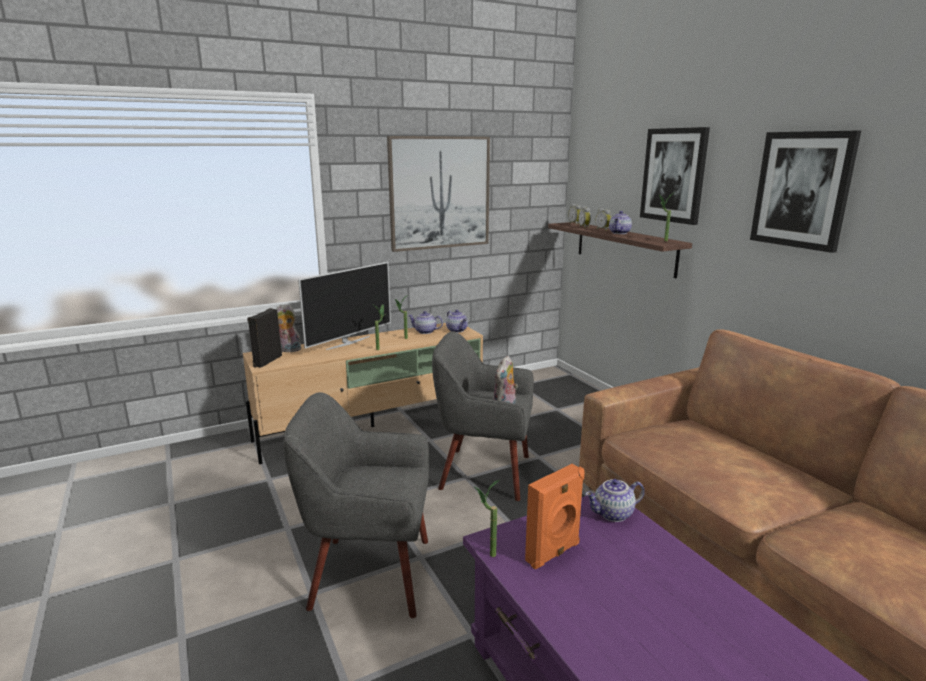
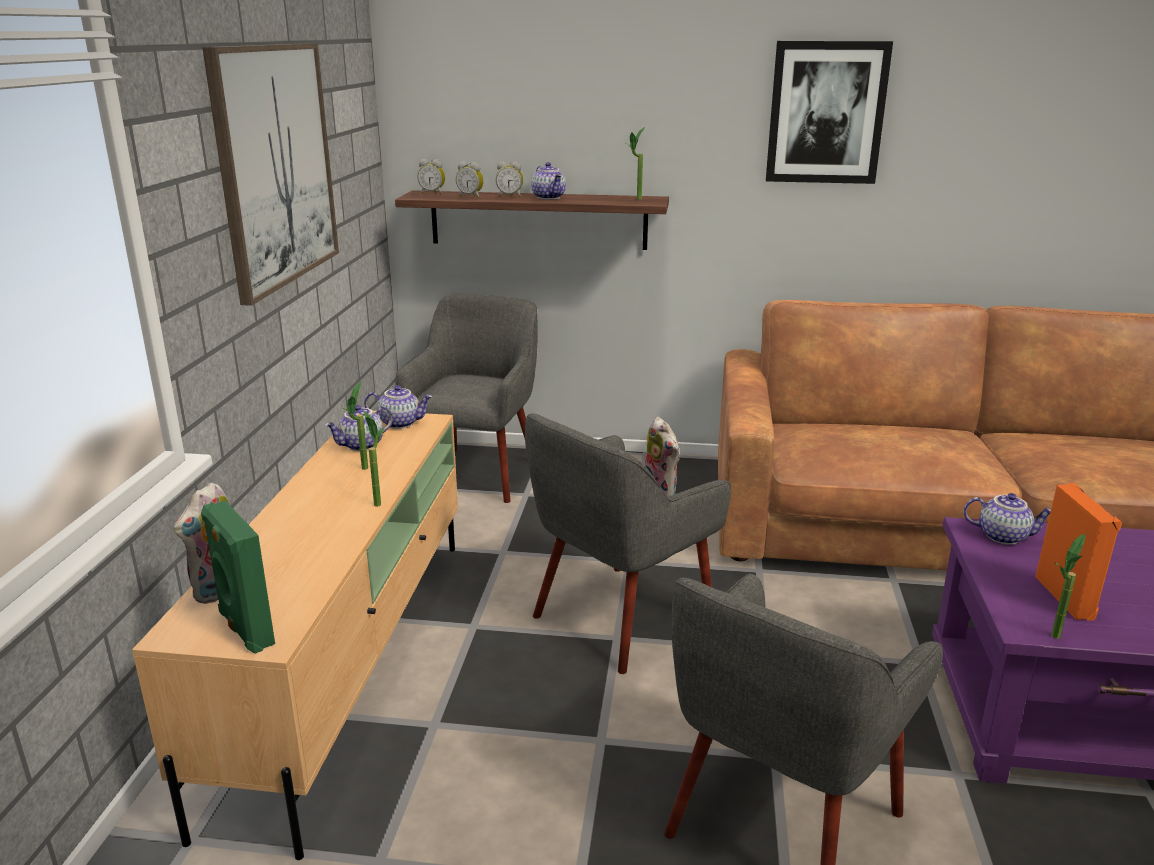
camera: 55 degrees left, 5 degrees up
black speaker [247,308,282,368] -> green speaker [201,500,275,654]
television [298,262,391,350] -> none
teapot [585,479,645,522] -> teapot turned 90 degrees counterclockwise [963,493,1051,545]
picture [640,127,710,225] -> none
none -> grey armchair [395,294,538,503]

